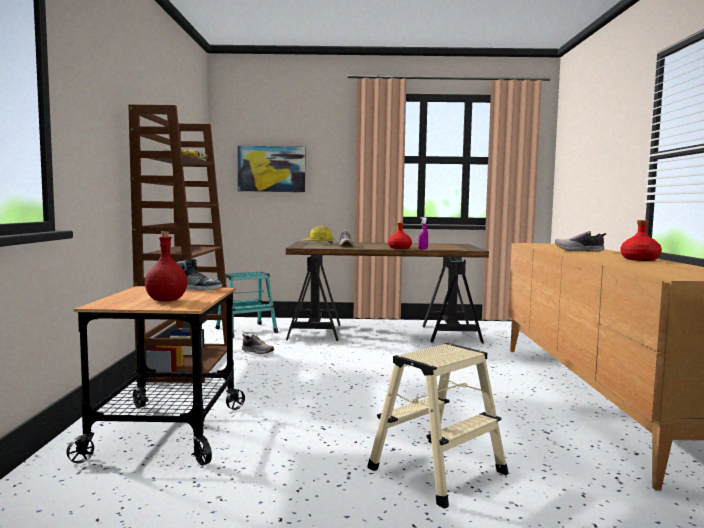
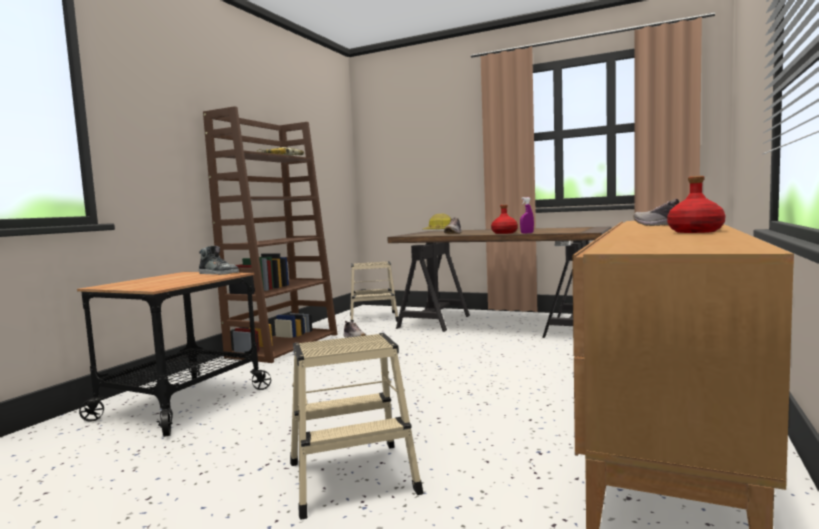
camera: 25 degrees right, 0 degrees up
red bottle [145,231,187,301] -> none
turquoise step ladder [216,271,278,338] -> beige step ladder [350,261,398,322]
picture [237,146,305,192] -> none

